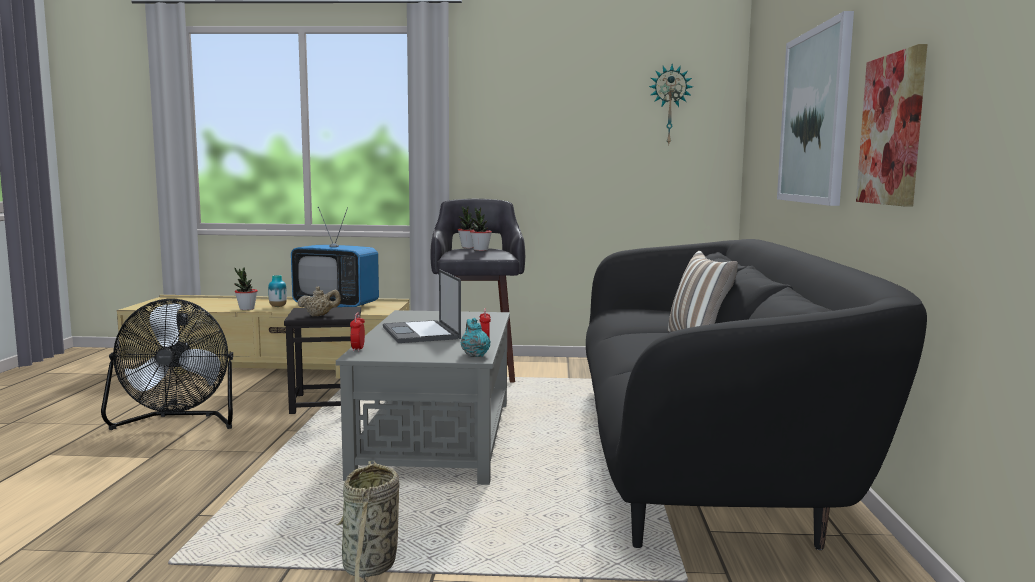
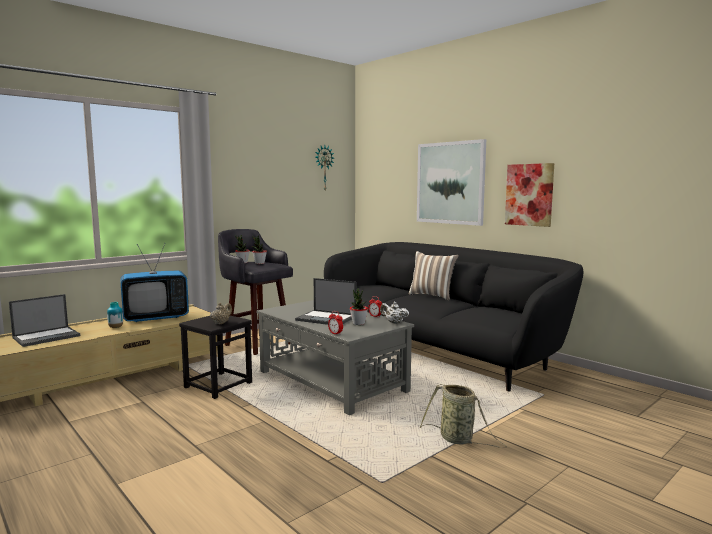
camera: 45 degrees left, 0 degrees up
black fan [101,299,233,430] -> none
potted plant [234,268,258,310] -> potted plant moved to [350,288,368,325]
turquoise teapot [461,318,491,357] -> white teapot [380,302,409,324]
none -> laptop [9,294,80,347]

